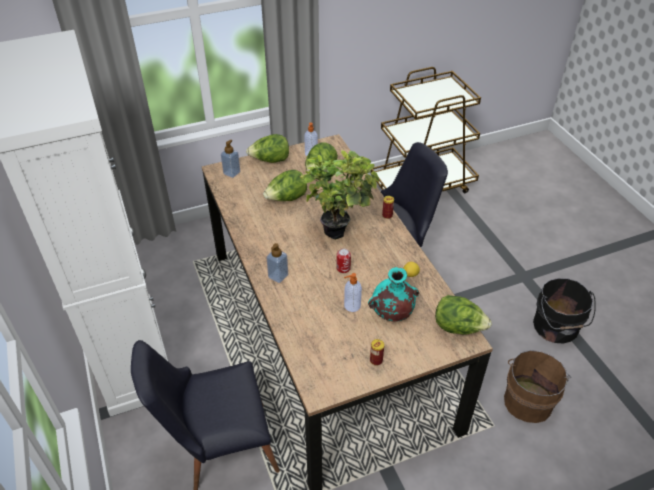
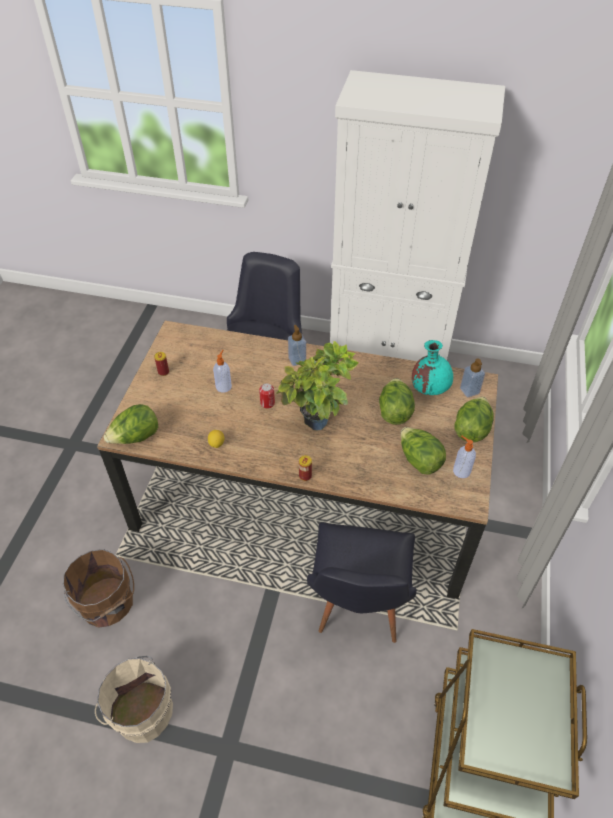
camera: 125 degrees right, 5 degrees up
turquoise vase [368,267,419,322] -> turquoise vase moved to [412,340,453,395]
black bucket [533,278,596,343] -> beige bucket [95,656,173,743]

